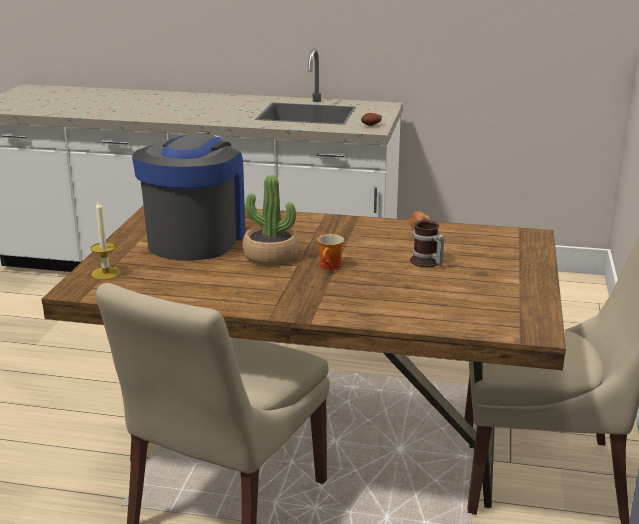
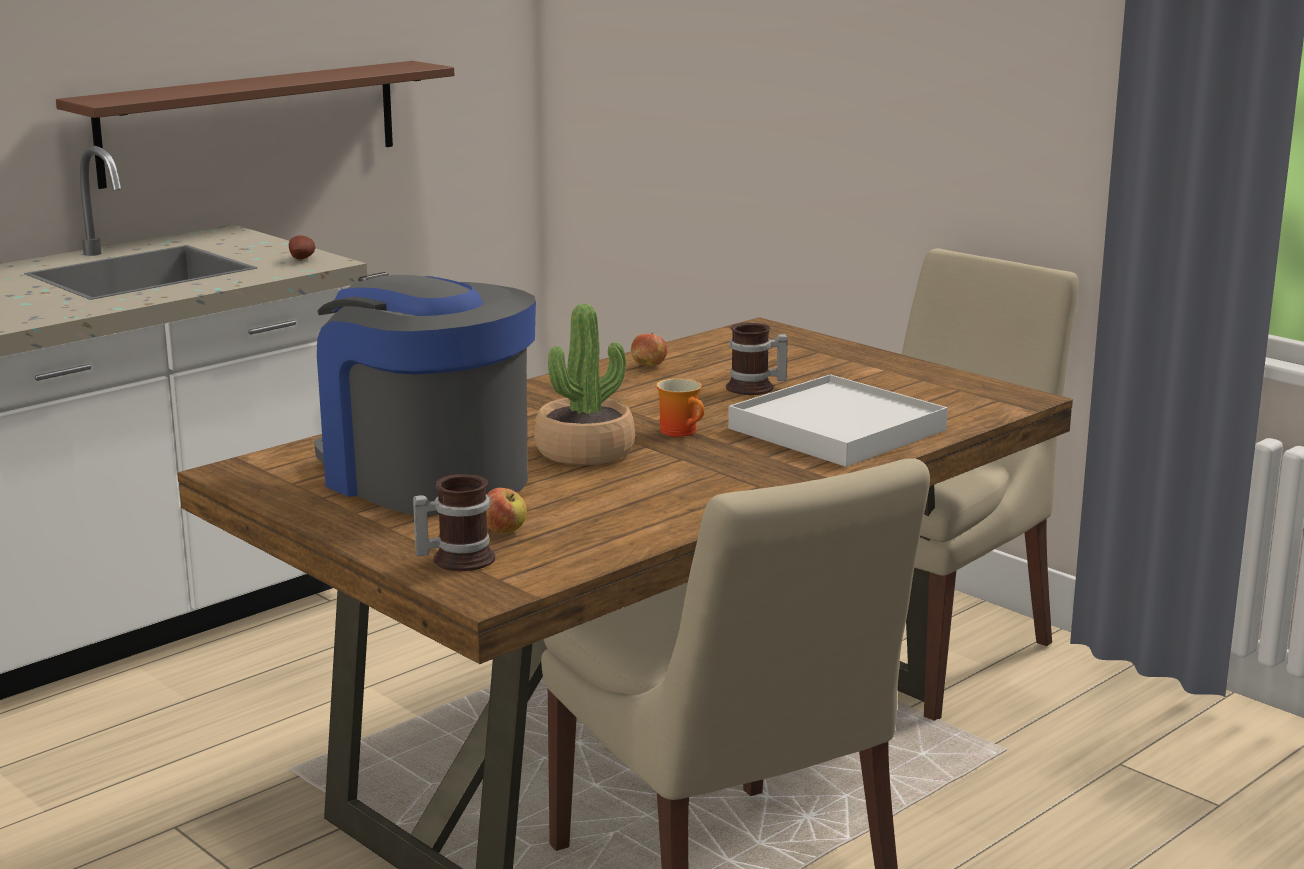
camera: 55 degrees left, 5 degrees down
candle [91,200,121,280] -> mug [413,474,495,571]
none -> brown shelf [56,61,454,189]
none -> apple [486,488,527,534]
none -> white tray [728,374,948,467]

